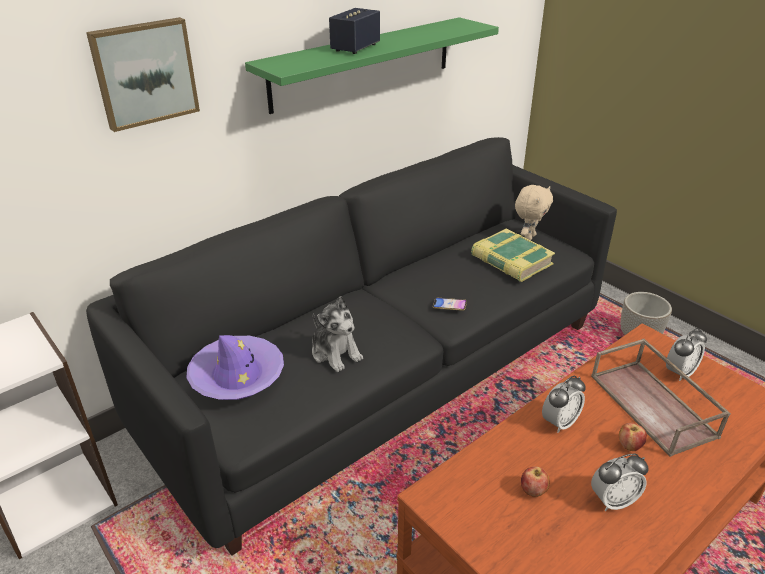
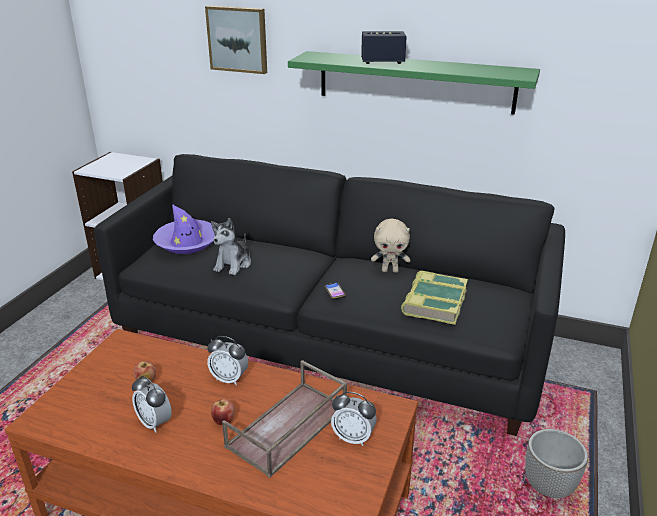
camera: 60 degrees right, 5 degrees down
beige plush toy [515,185,553,241] -> beige plush toy moved to [371,219,410,273]

